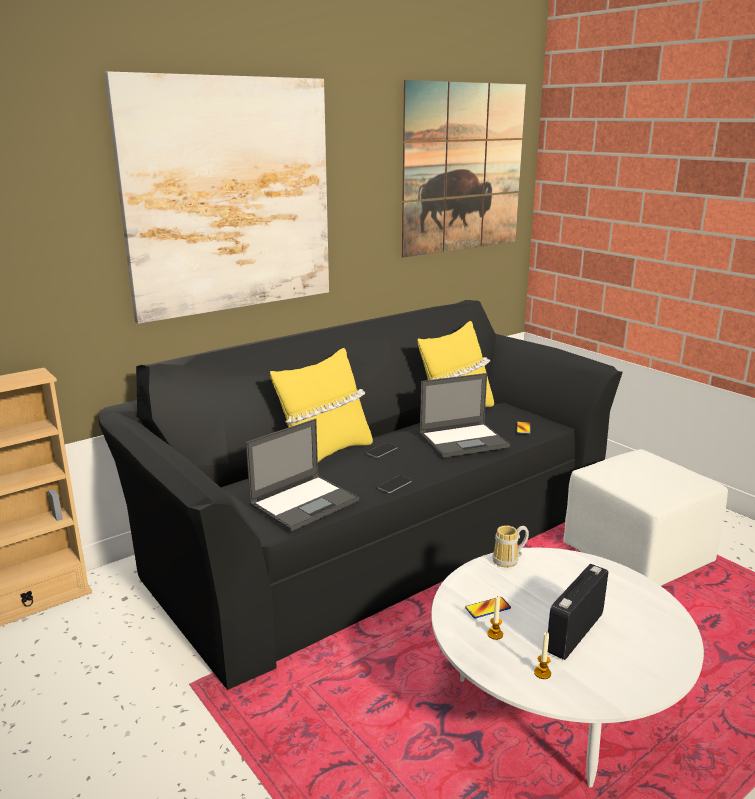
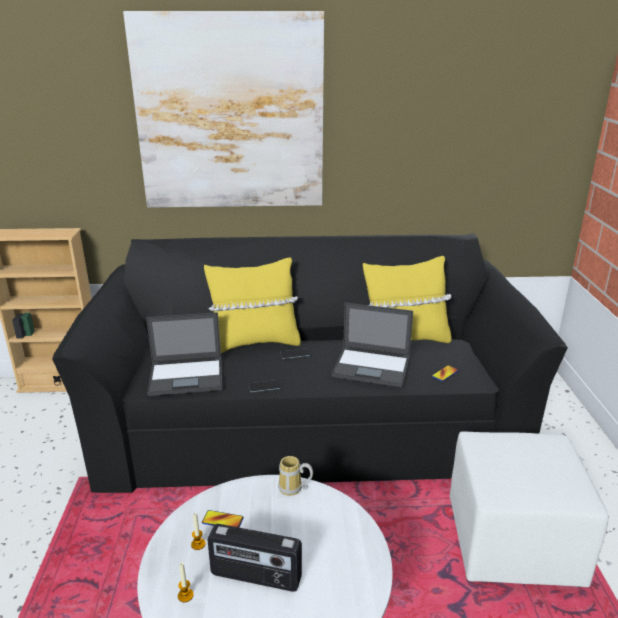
camera: 35 degrees right, 5 degrees up
picture [402,80,526,257] -> none
radio [548,564,608,660] -> radio turned 150 degrees counterclockwise [208,524,302,592]

